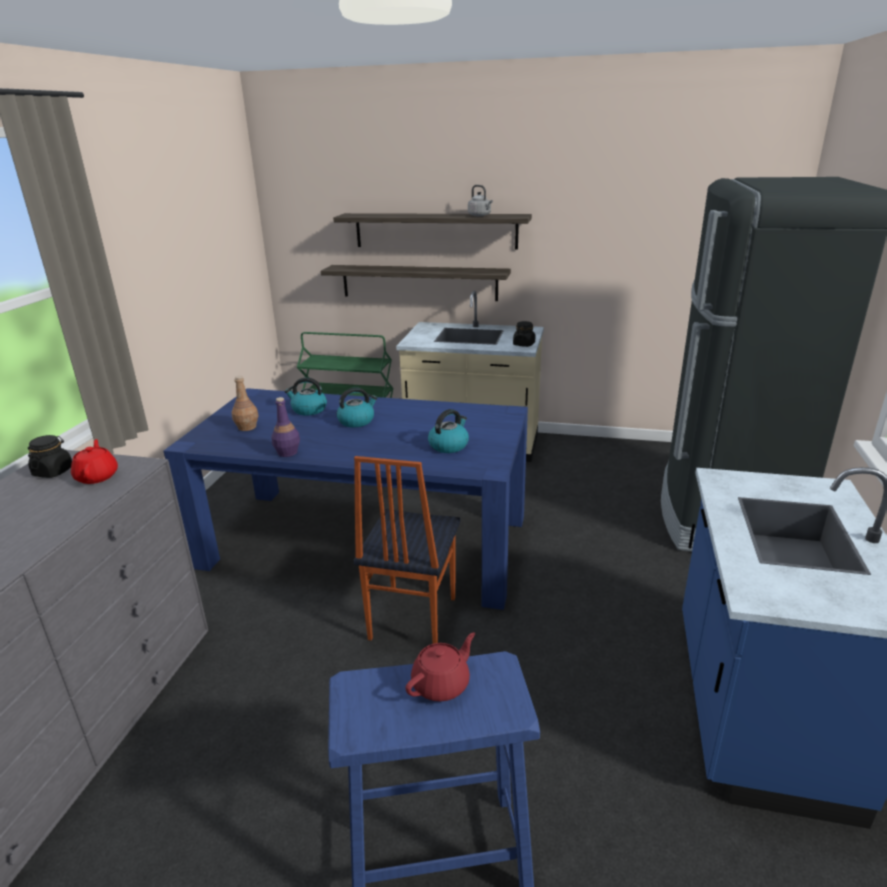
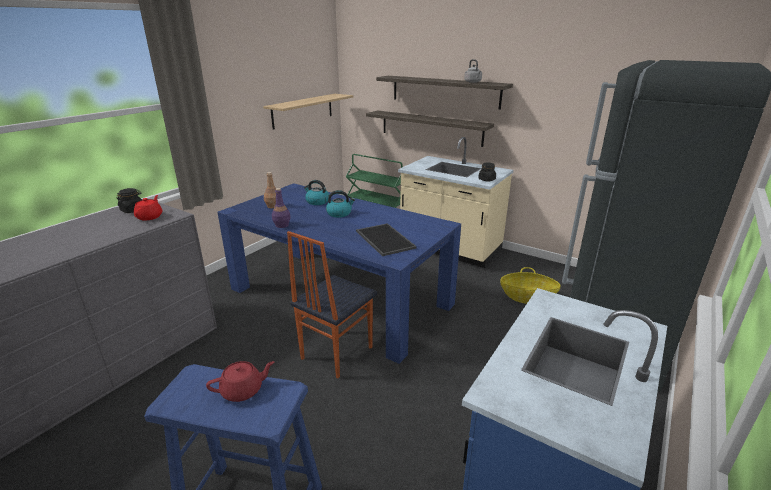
camera: 20 degrees right, 0 degrees up
kettle [428,409,469,453] -> tray [356,223,417,256]
none -> shelf [263,94,354,130]
none -> basket [501,267,560,304]

